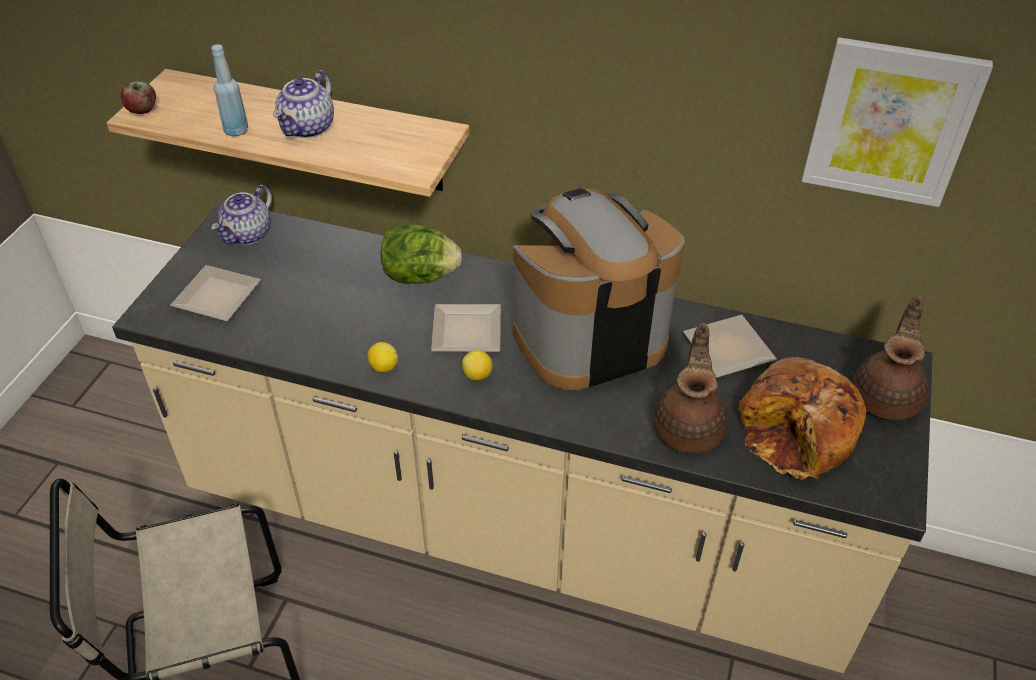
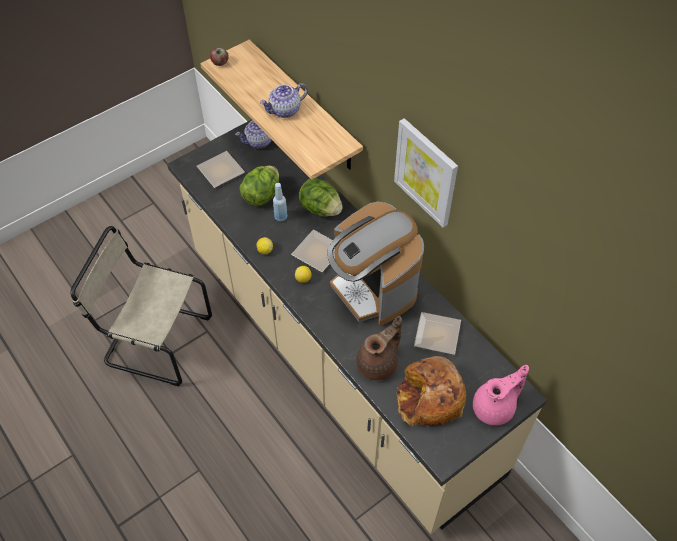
camera: 35 degrees right, 10 degrees up
blue bottle [211,44,248,137] -> blue bottle moved to [273,183,287,221]
coffee machine [513,188,685,390] -> coffee machine turned 135 degrees counterclockwise [327,202,424,326]
picture [802,37,993,207] -> picture moved to [394,118,458,227]
brown teapot [853,296,929,420] -> pink teapot [473,365,529,426]
none -> lettuce [240,166,279,206]

